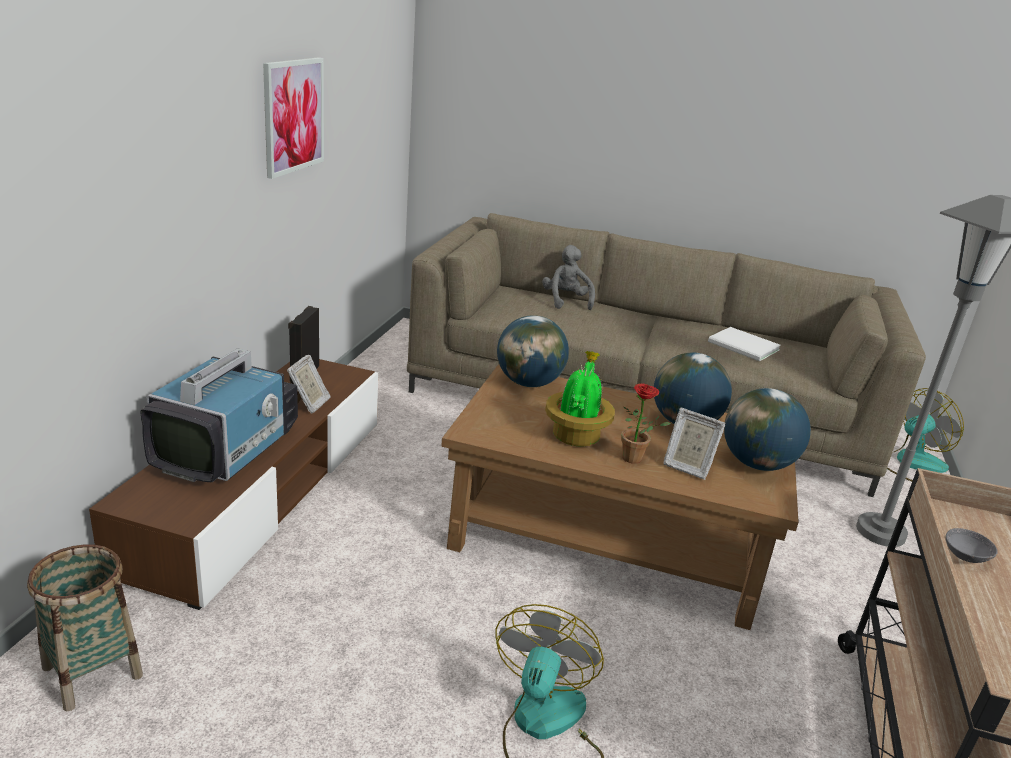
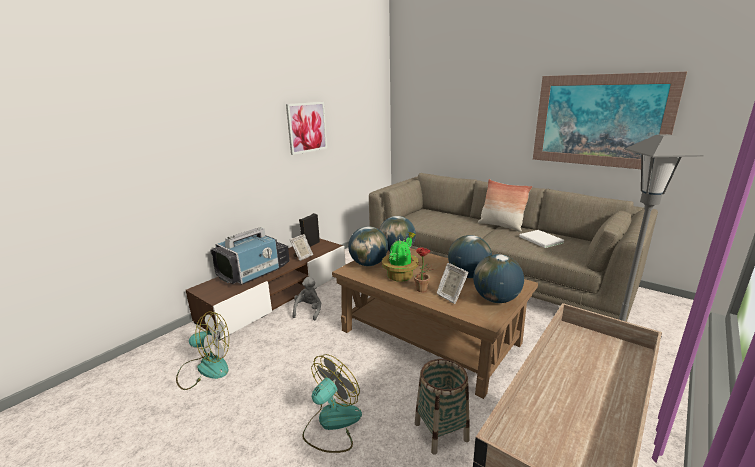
camera: 25 degrees right, 5 degrees down
basket [27,544,143,712] -> basket moved to [415,359,470,455]
grey plush toy [542,245,595,310] -> grey plush toy moved to [292,277,321,320]
fan [887,388,964,482] -> fan moved to [176,312,229,390]
grey bowl [946,528,998,563] -> none
none -> globe [348,226,388,266]
none -> pillow [478,179,532,232]
none -> picture [533,72,687,169]

